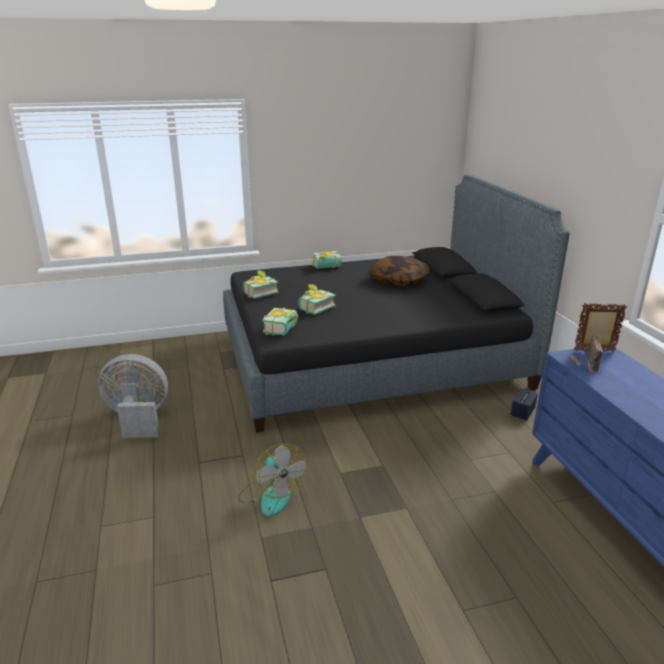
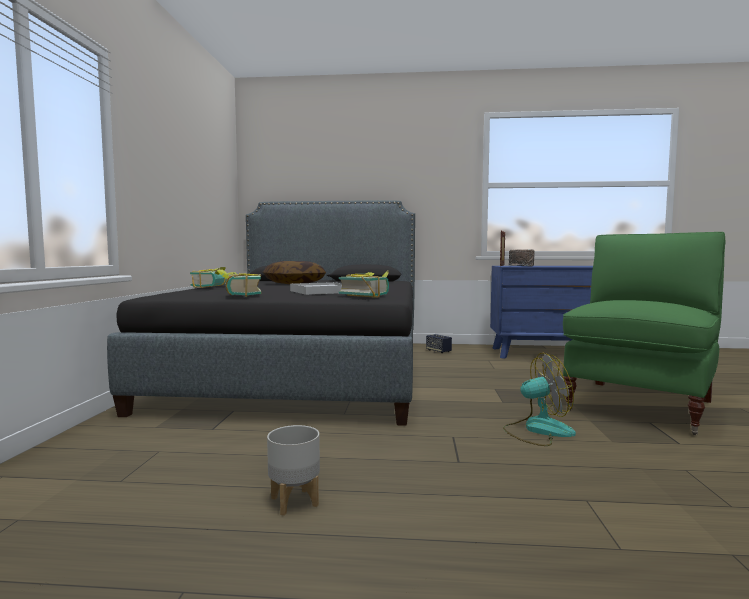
camera: 70 degrees left, 20 degrees down
grey fan [98,354,168,438] -> grey planter [267,425,320,516]
book [298,284,336,315] -> white tray [290,282,342,295]
none -> green armchair [563,232,726,435]

